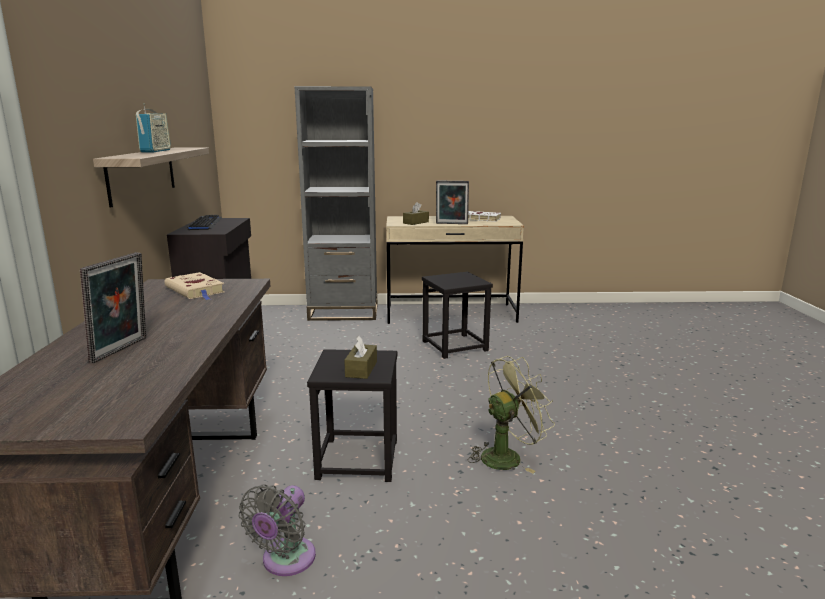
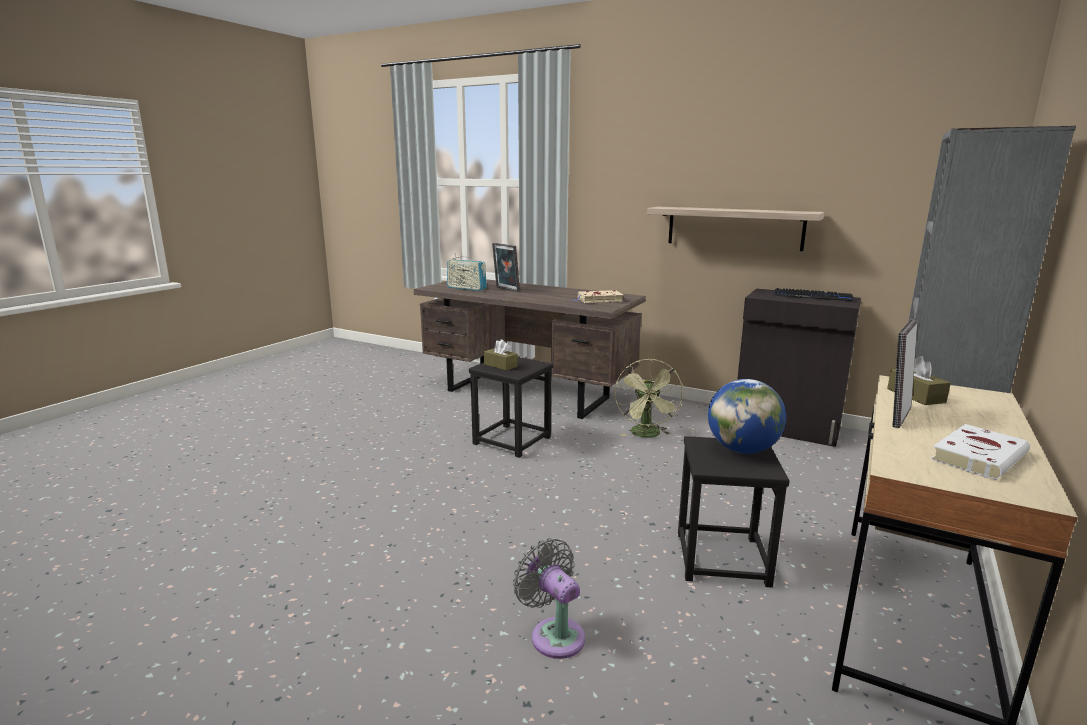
camera: 120 degrees right, 0 degrees up
radio [136,104,171,153] -> radio moved to [447,253,487,291]
grey fan [239,484,316,576] -> grey fan moved to [513,538,585,659]
green fan [468,356,555,473] -> green fan moved to [615,359,683,438]
none -> globe [708,379,786,454]

